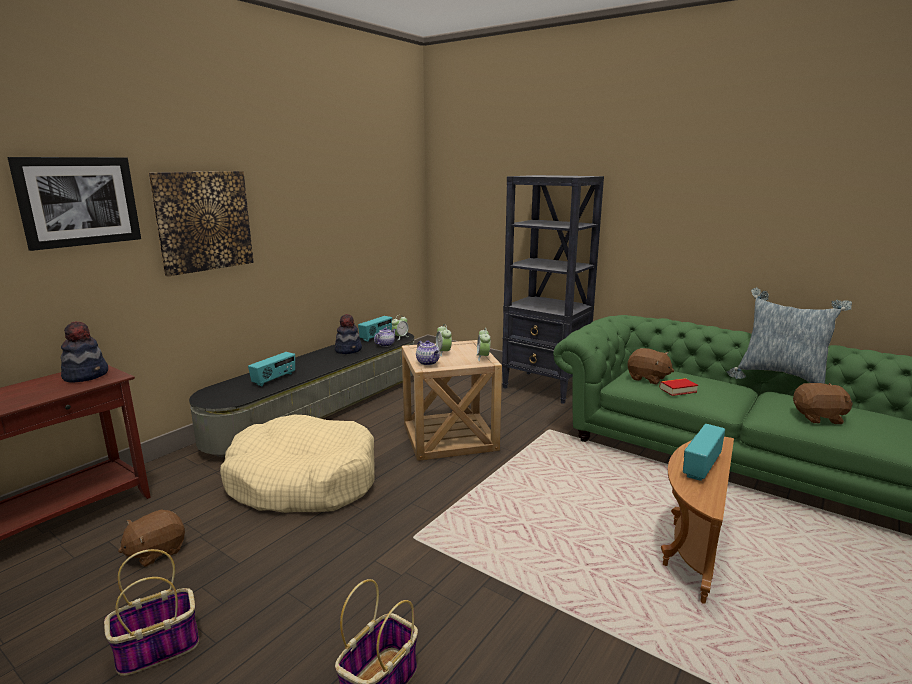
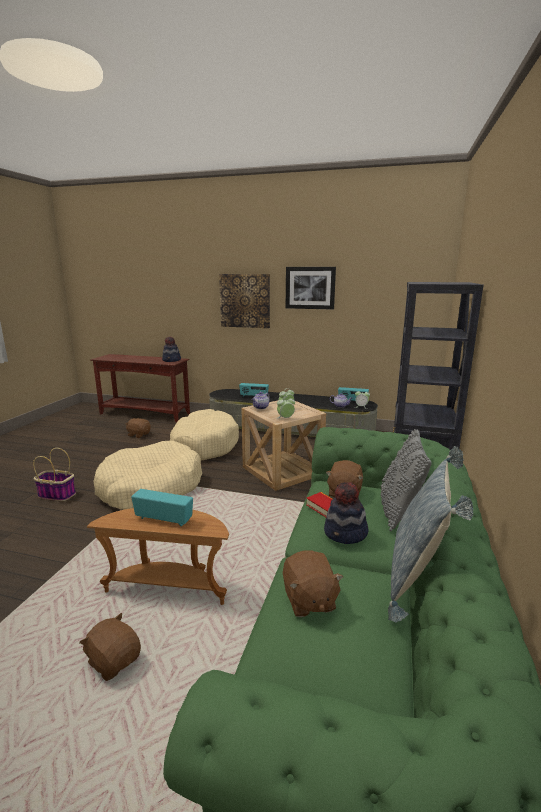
camera: 70 degrees right, 0 degrees up
picture [7,157,141,251] -> picture moved to [286,267,336,310]
basket [104,549,199,676] -> none
hat [335,314,362,354] -> hat moved to [324,482,368,544]
none -> brown plush toy [79,613,141,681]
none -> beige dog bed [93,441,202,510]
none -> grey pillow [381,429,432,531]

